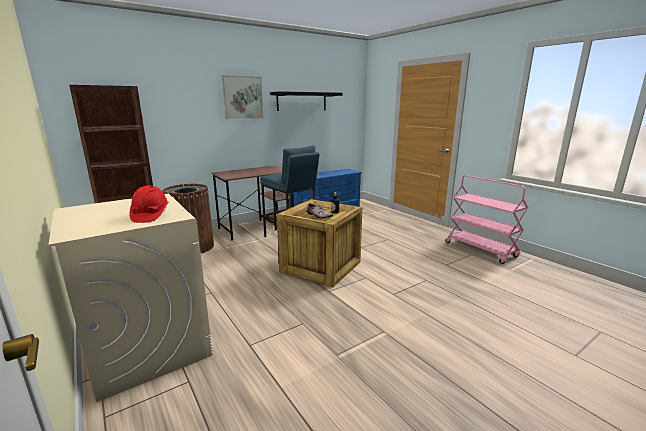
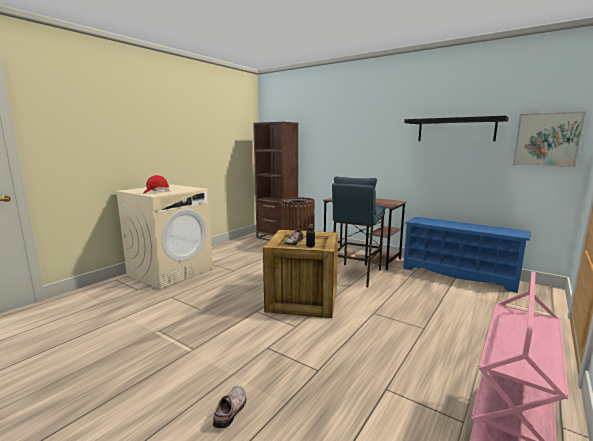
camera: 70 degrees right, 5 degrees down
picture [221,75,263,119] -> picture moved to [513,111,586,167]
none -> shoe [213,386,246,428]

